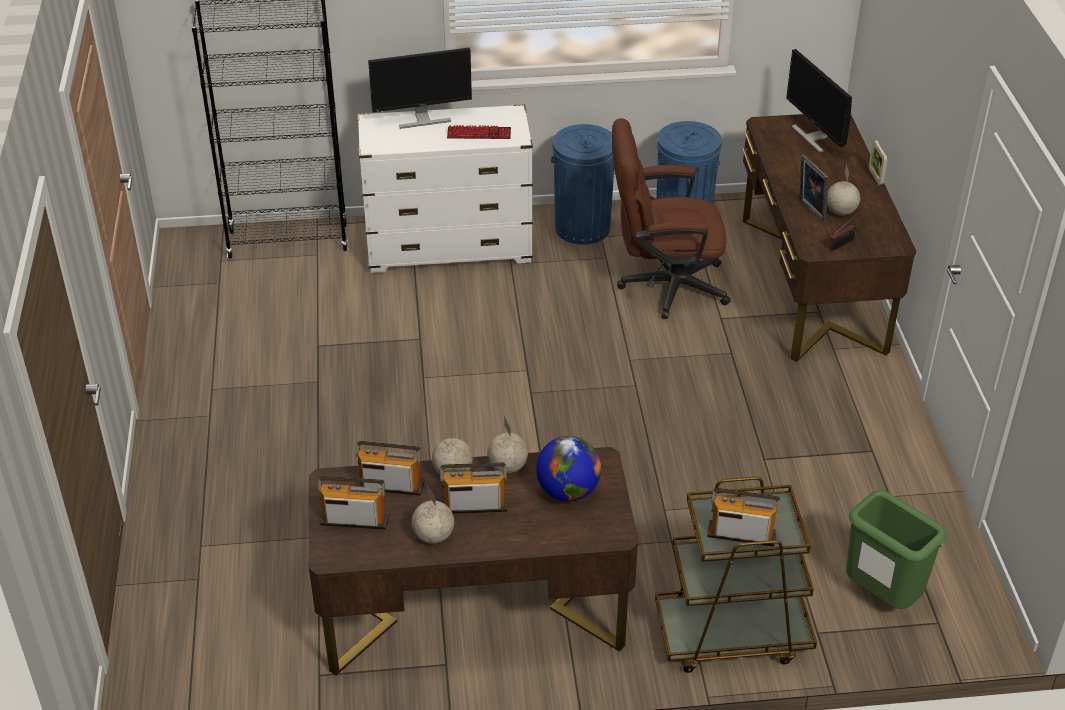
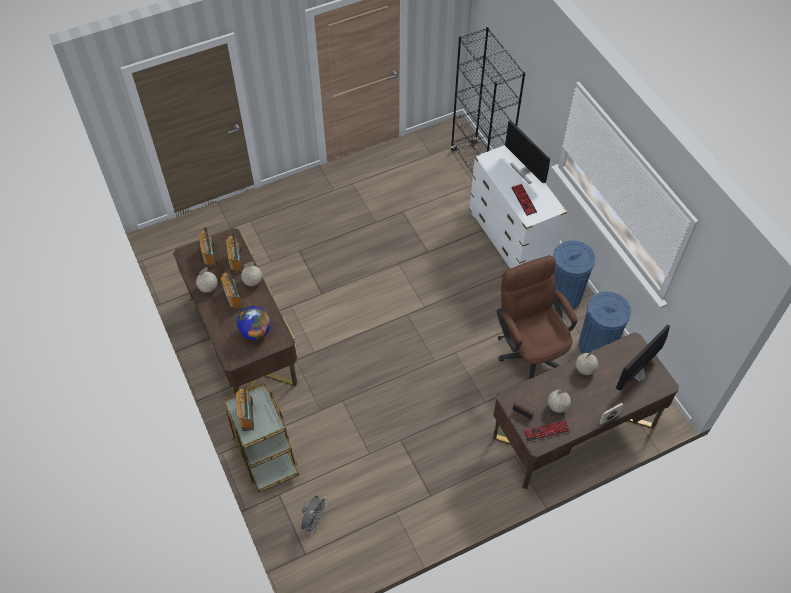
camera: 70 degrees right, 15 degrees up
globe [487,416,528,474] -> globe moved to [576,350,598,375]
picture frame [800,155,828,222] -> none
green trash can [846,490,946,609] -> grey fan [301,496,328,535]
none -> keyboard [524,420,570,442]

